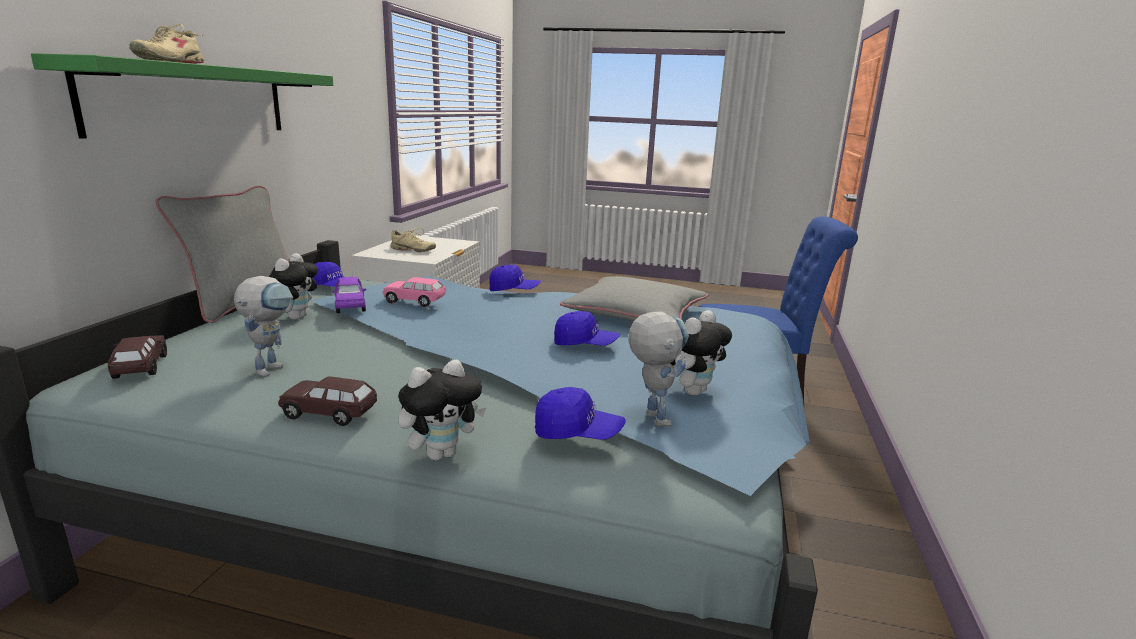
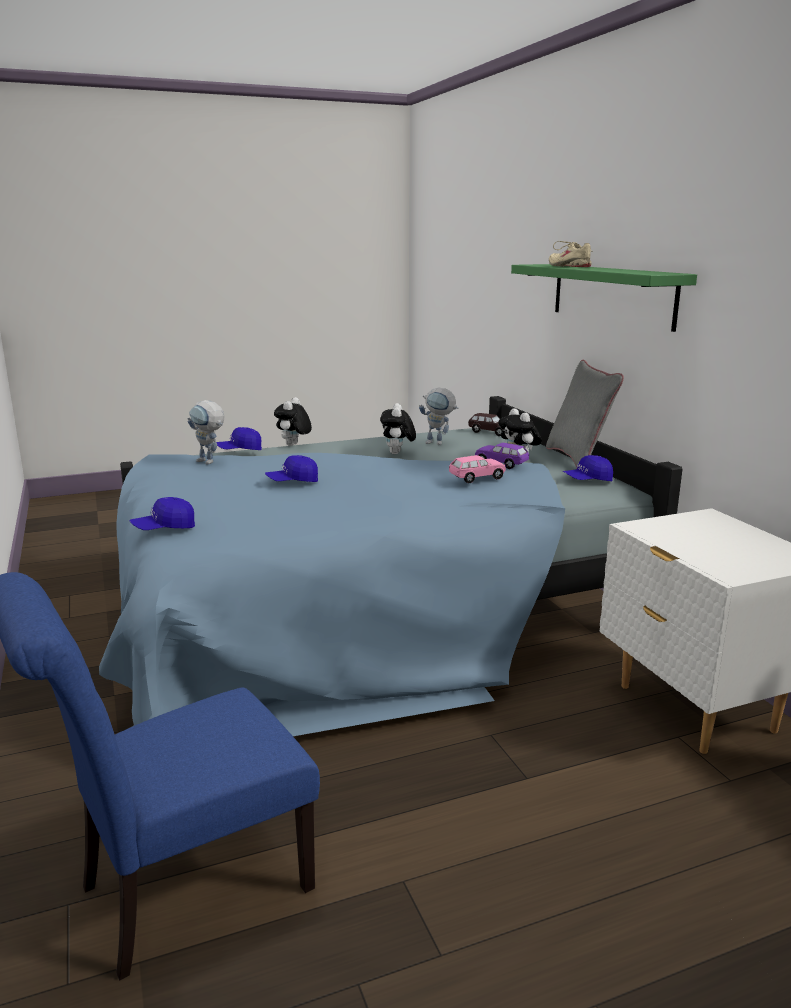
camera: 145 degrees right, 0 degrees up
toy robot [234,276,293,377] -> toy robot turned 45 degrees counterclockwise [419,387,459,445]
brown toy car [278,376,377,426] -> none
beige shoe [391,228,436,252] -> none
blue cap [489,265,541,291] -> blue cap moved to [129,497,195,530]
grey pillow [560,276,708,321] -> none
plush toy [670,310,732,396] -> plush toy moved to [380,403,416,454]

